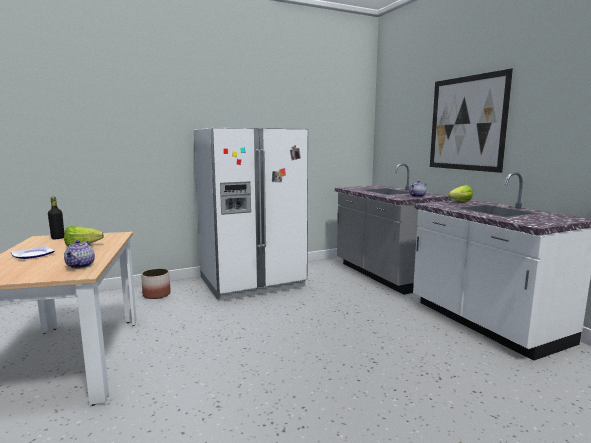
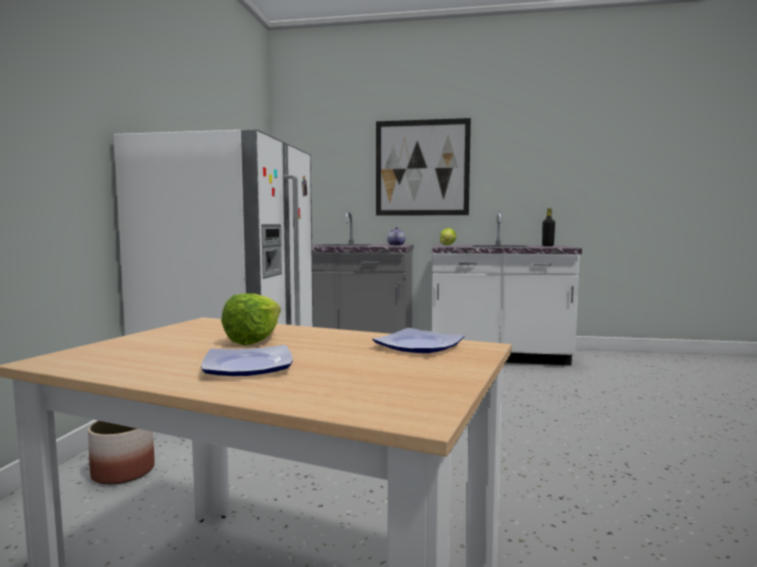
camera: 55 degrees left, 5 degrees down
black bottle [48,197,64,239] -> black bottle moved to [542,208,555,246]
teapot [64,240,95,269] -> plate [372,328,464,353]

